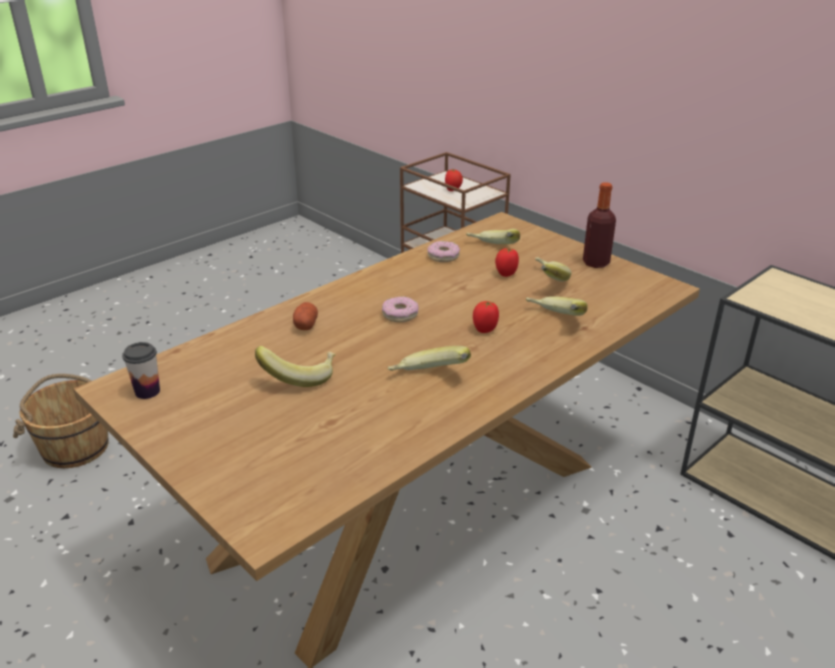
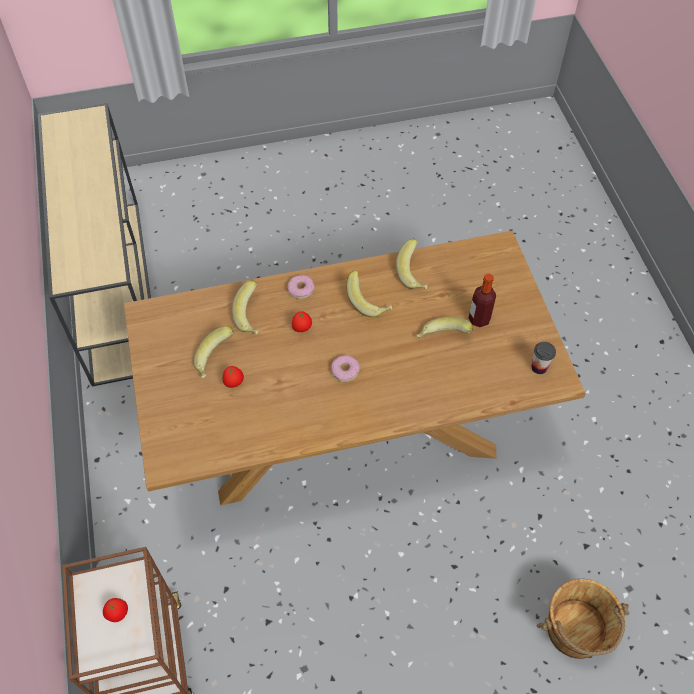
camera: 150 degrees left, 25 degrees up
potato [293,302,318,330] -> none
donut [428,241,460,262] -> donut moved to [287,275,314,299]
banana [466,229,520,244] -> banana moved to [396,239,428,289]
bottle [583,182,616,268] -> bottle moved to [469,273,496,328]

